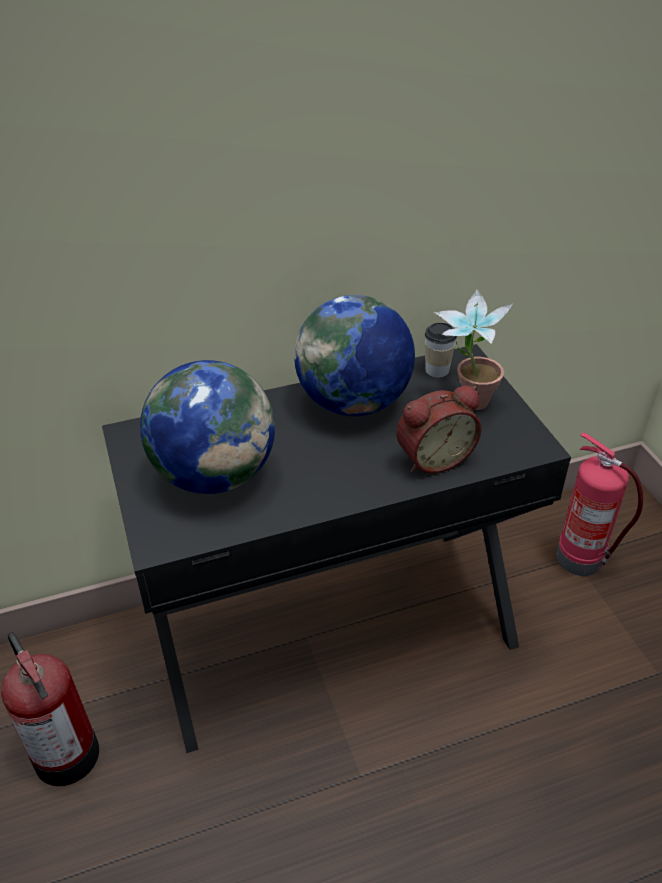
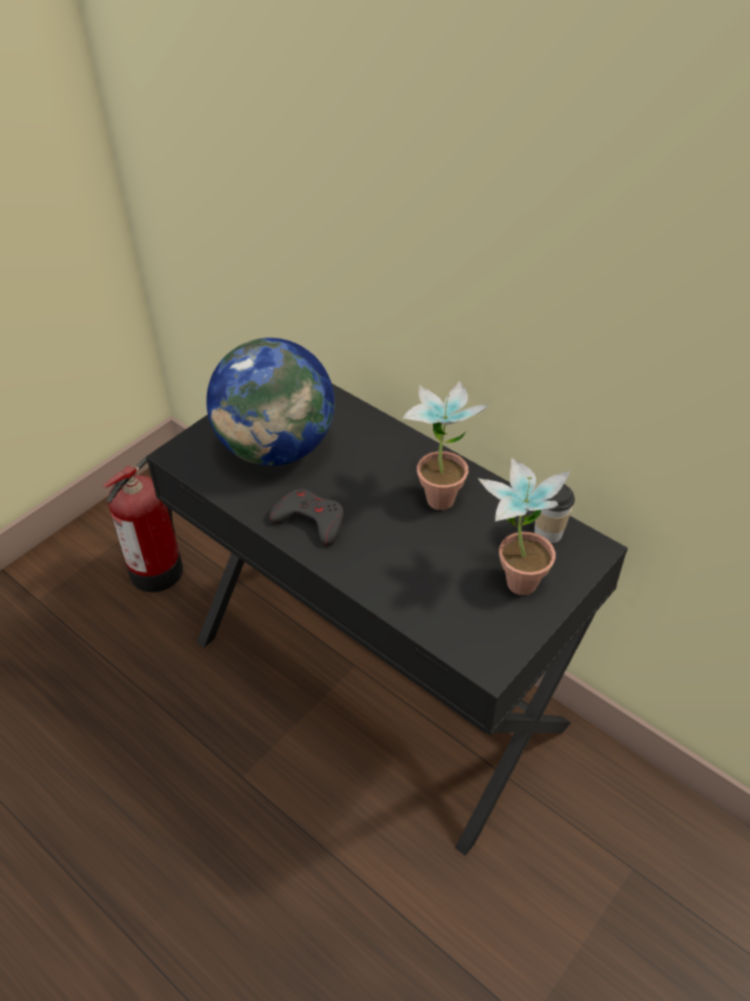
camera: 60 degrees right, 5 degrees up
globe [294,295,415,416] -> potted plant [402,381,489,510]
alarm clock [396,385,482,473] -> none
fire extinguisher [556,433,643,576] -> none
none -> grey game controller [269,489,344,546]

